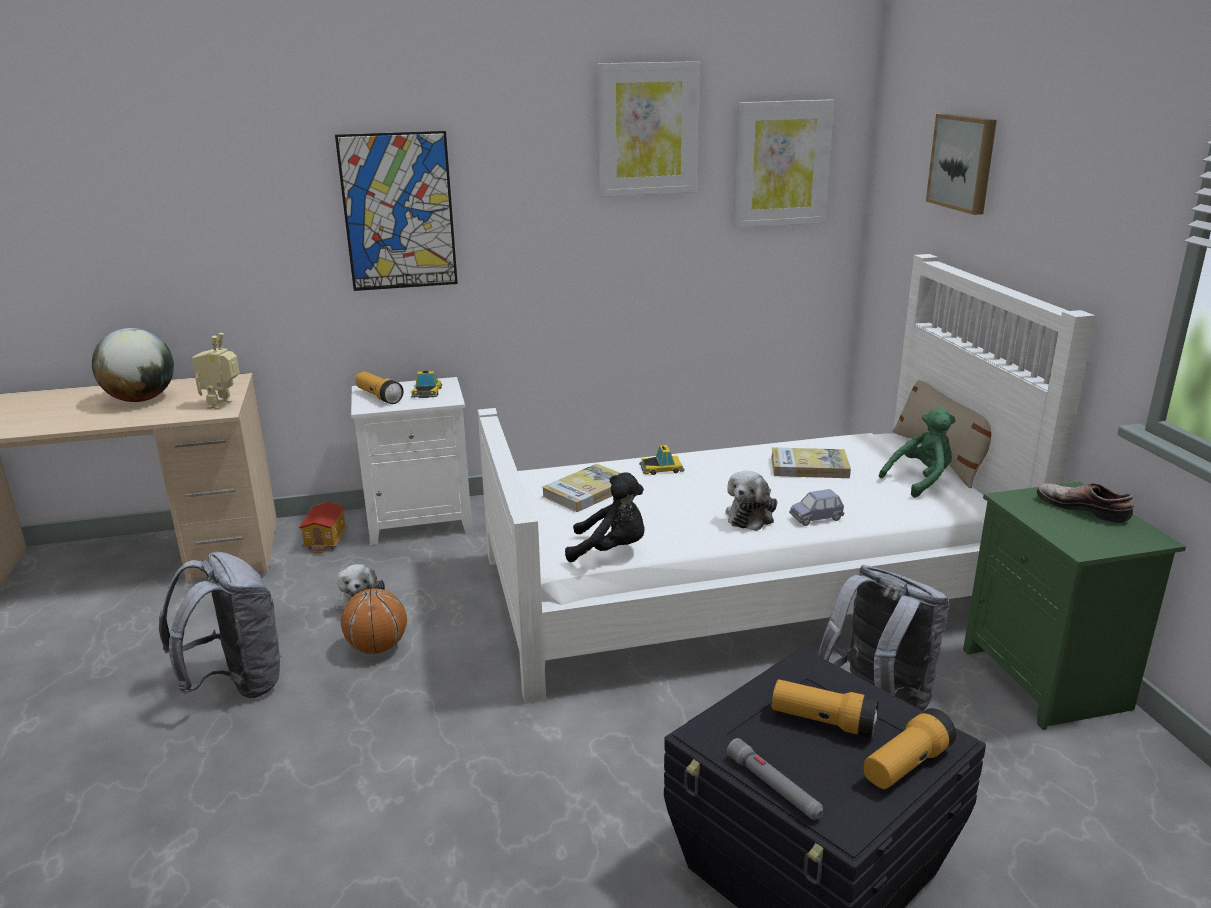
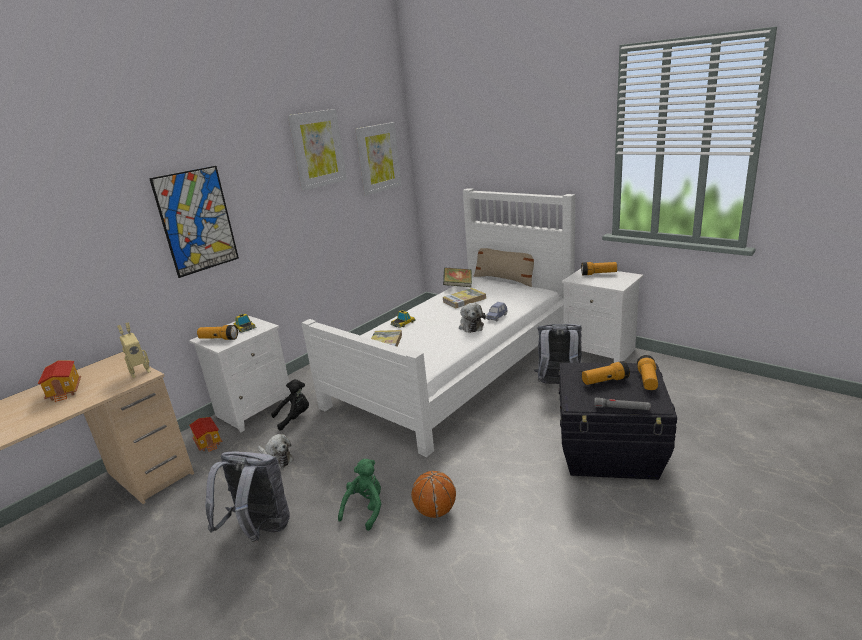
camera: 35 degrees left, 0 degrees up
globe [92,328,174,402] -> toy house [38,360,81,403]
toy robot [192,333,240,410] -> toy robot turned 105 degrees counterclockwise [117,323,151,378]
basketball [341,588,407,654] -> basketball moved to [411,471,456,518]
black plush toy [565,473,645,562] -> black plush toy moved to [271,379,309,431]
green plush toy [879,408,956,498] -> green plush toy moved to [338,459,381,531]
picture [926,114,997,215] -> none
green nightstand [963,482,1186,730] -> white nightstand [562,269,643,363]
shoe [1037,483,1134,523] -> flashlight [581,262,617,275]
none -> book [443,267,472,287]

